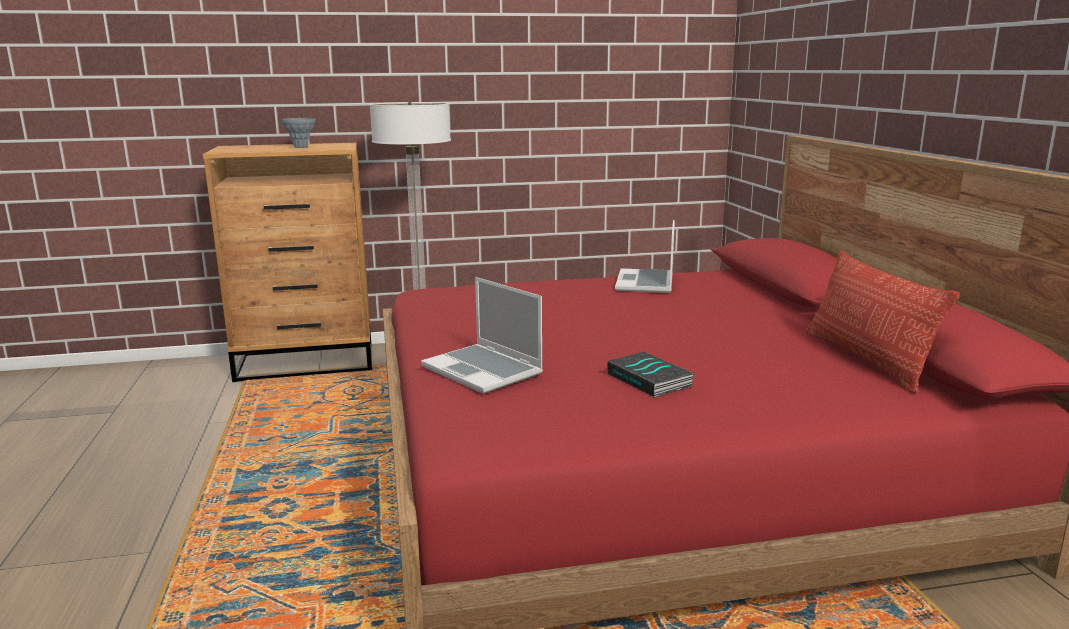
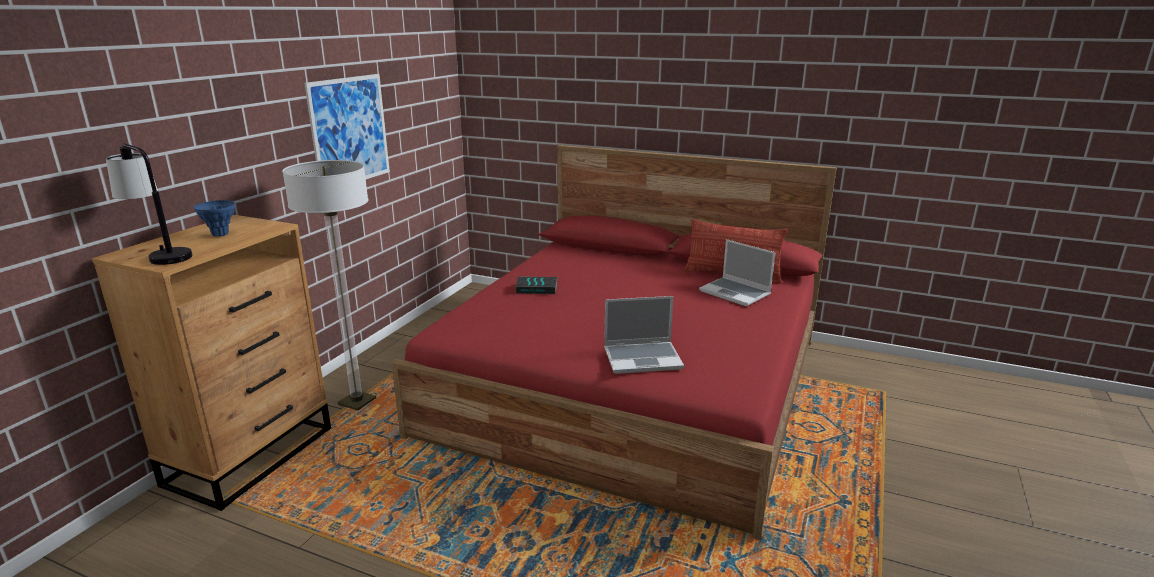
camera: 55 degrees left, 5 degrees up
grey vase [281,118,316,148] -> blue vase [194,200,235,237]
book [607,352,695,397] -> book moved to [516,276,558,294]
laptop [615,220,675,293] -> laptop moved to [699,239,776,306]
none -> table lamp [106,143,192,265]
none -> picture [304,74,390,179]

